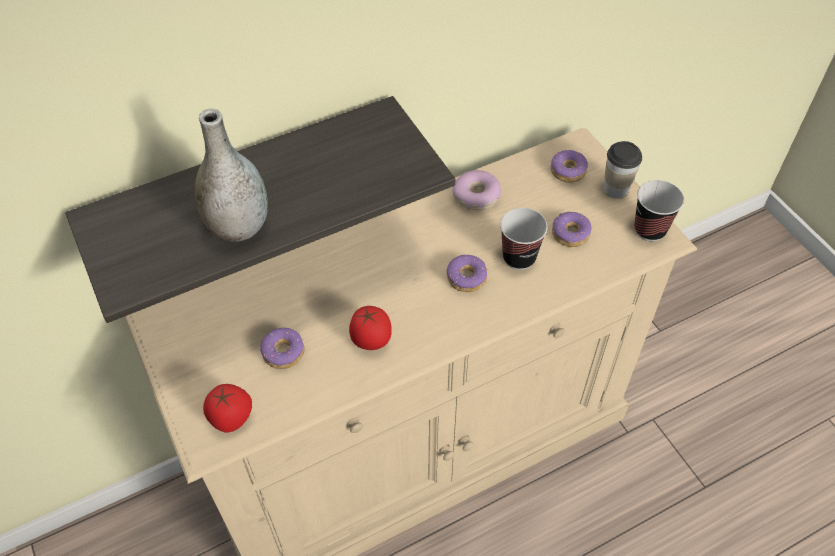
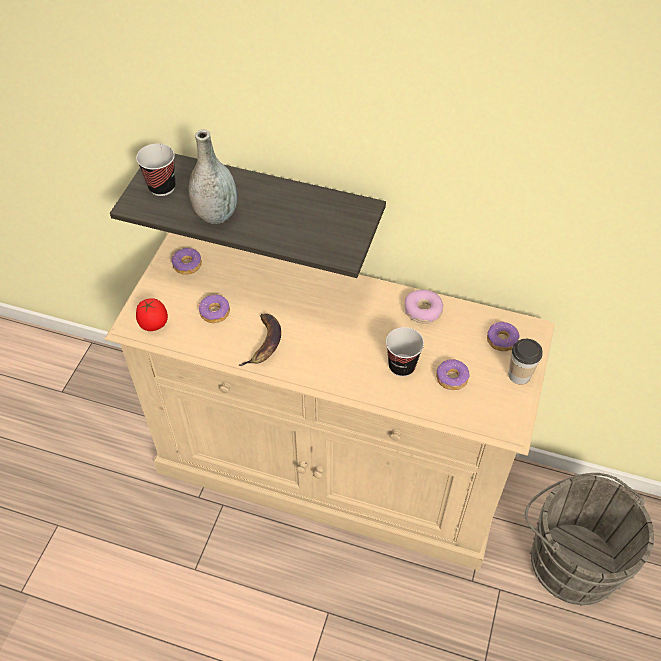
camera: 45 degrees right, 0 degrees up
tomato [349,306,392,350] -> banana [239,314,281,366]
donut [447,255,488,292] -> donut moved to [171,248,202,275]
cup [634,180,684,241] -> cup moved to [136,143,175,196]
none -> grey bucket [525,473,654,606]

